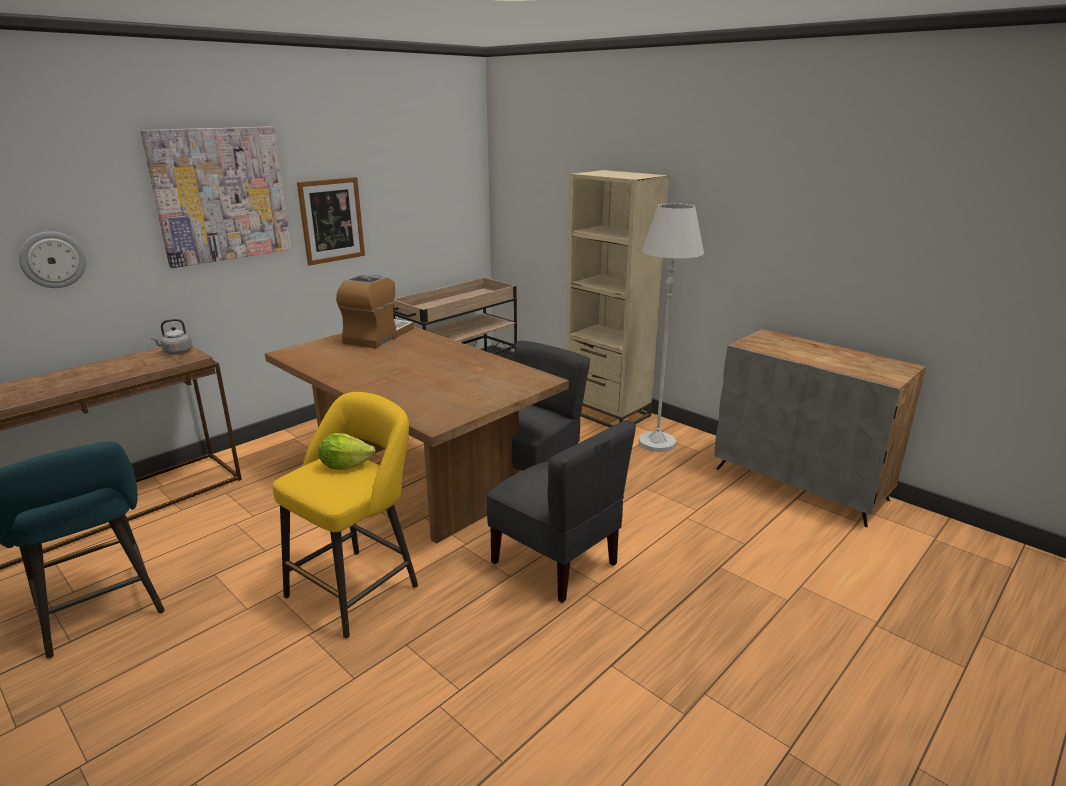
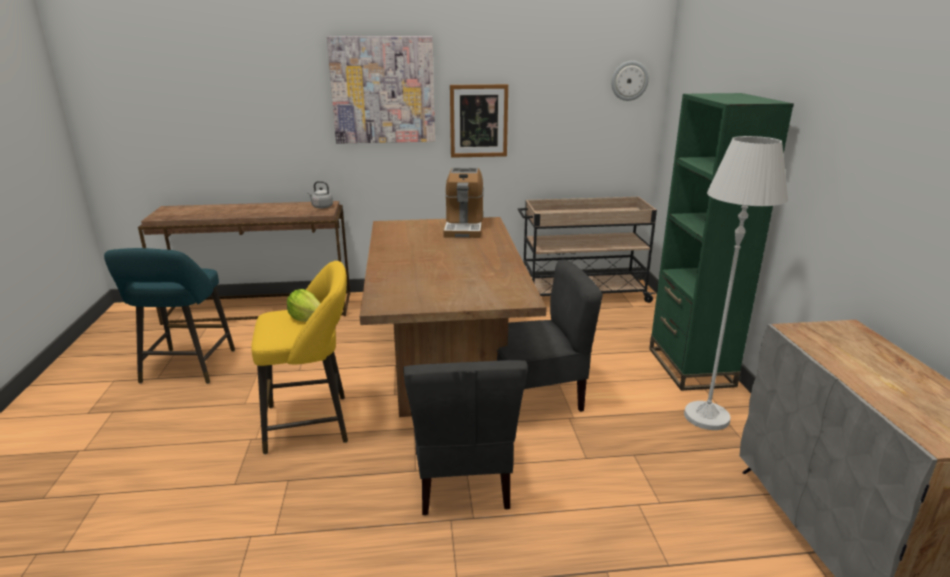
camera: 40 degrees right, 0 degrees up
wall clock [19,231,86,288] -> wall clock moved to [611,61,649,101]
coffee machine [336,274,414,348] -> coffee machine turned 120 degrees clockwise [443,168,484,238]
beige bookcase [566,170,669,427] -> green bookcase [649,93,794,391]

